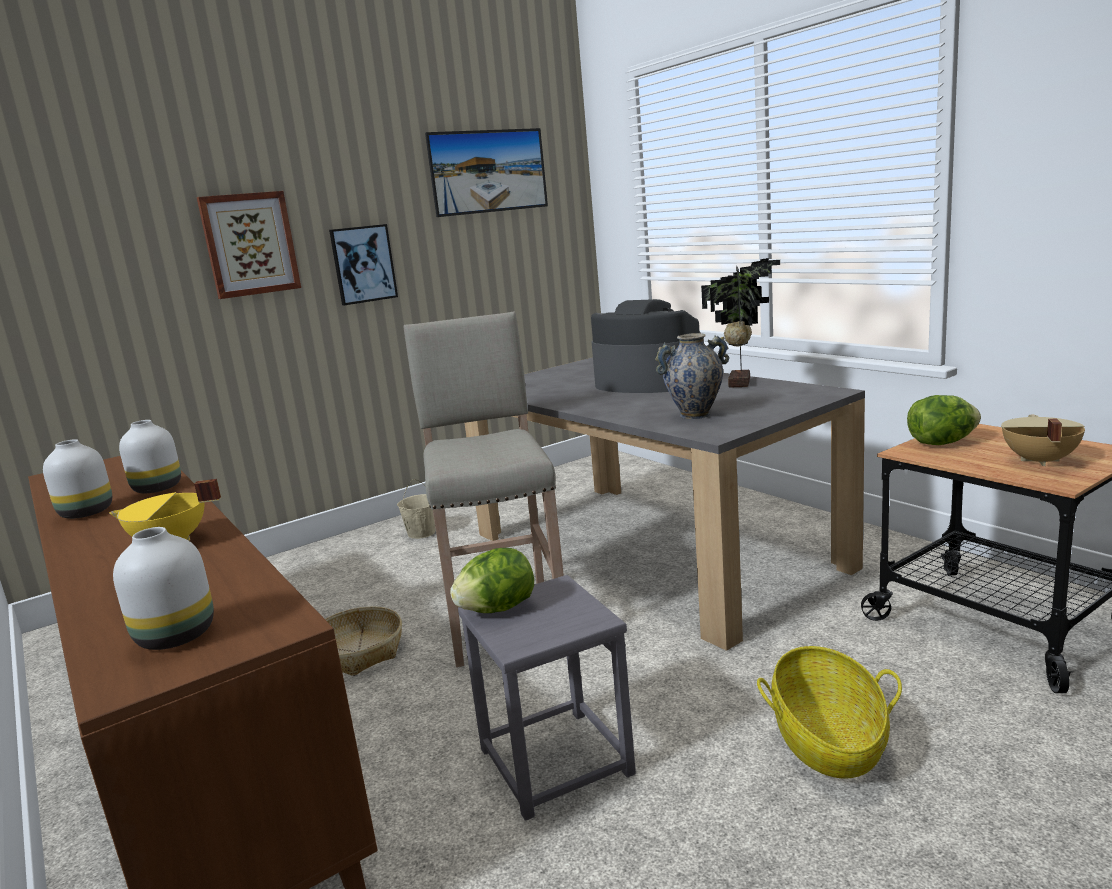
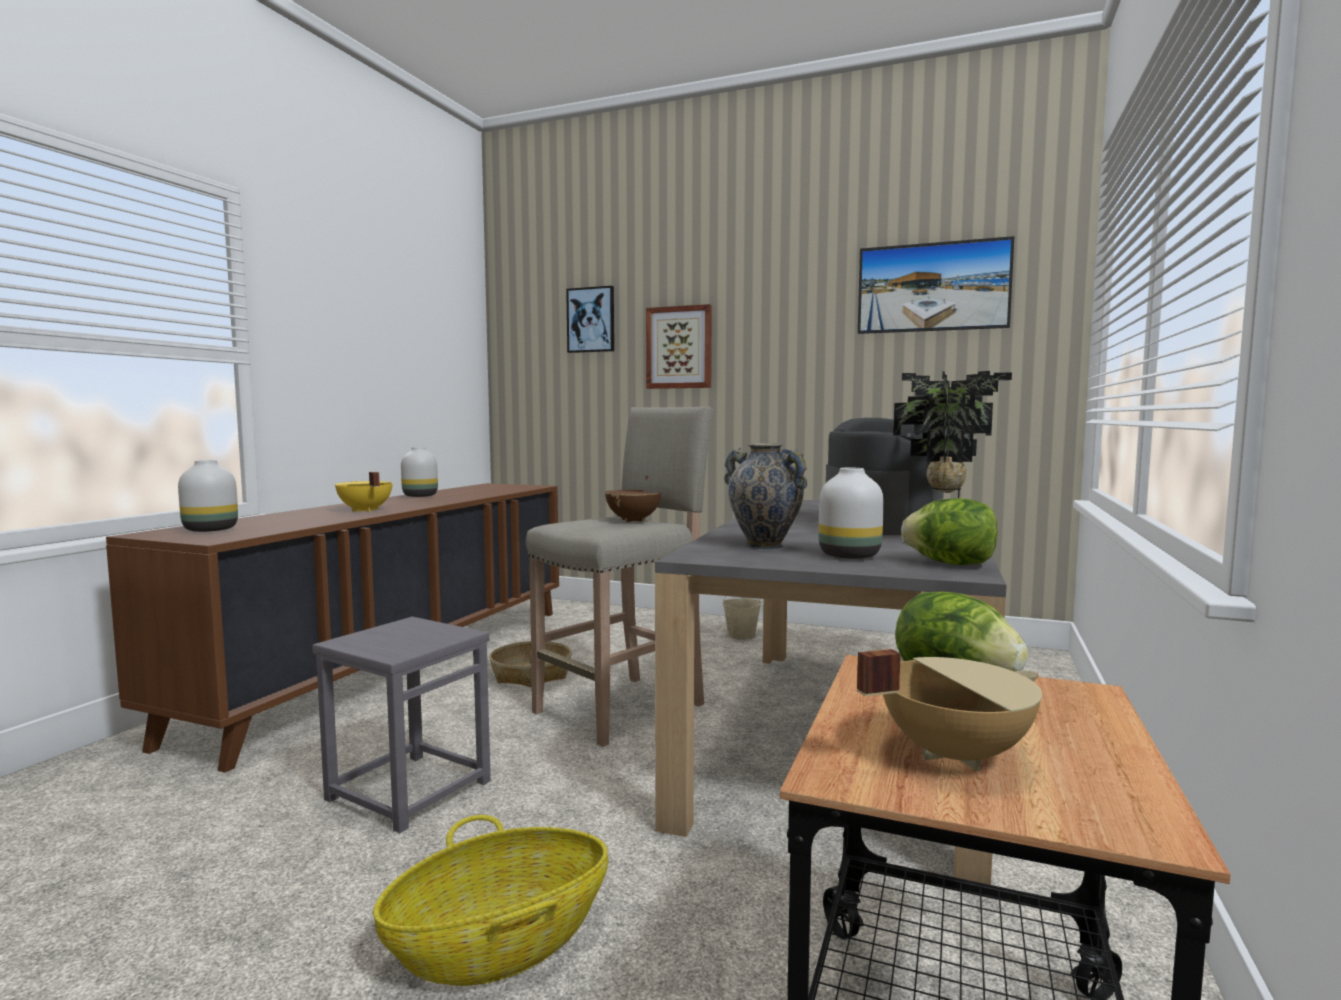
camera: 55 degrees right, 10 degrees down
white vase [119,420,181,493] -> white vase moved to [819,468,884,559]
picture [329,224,398,305] -> picture moved to [566,286,614,353]
lettuce [450,548,534,613] -> lettuce moved to [901,498,998,565]
none -> brown cooking pot [605,476,662,522]

